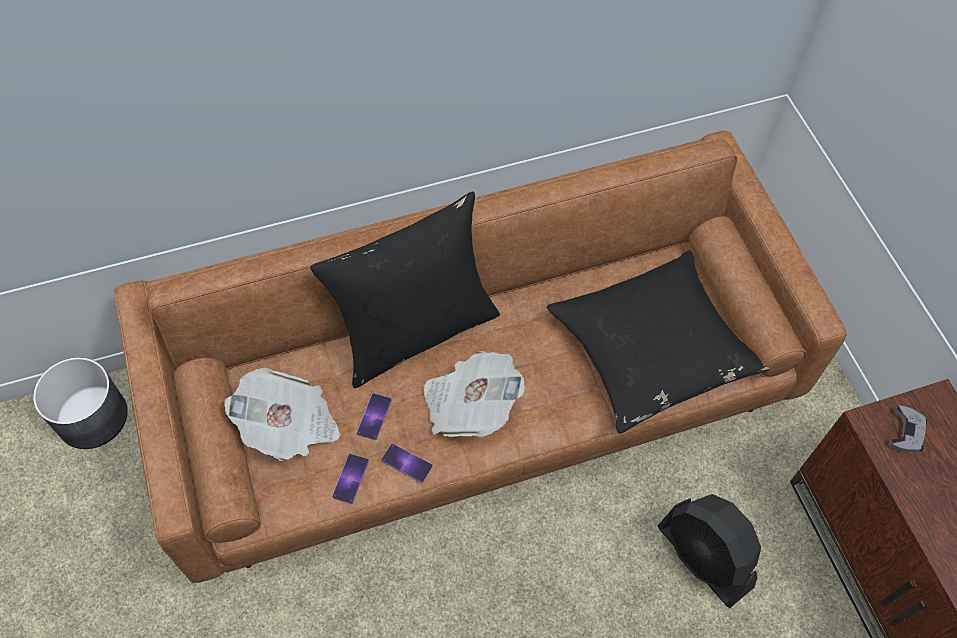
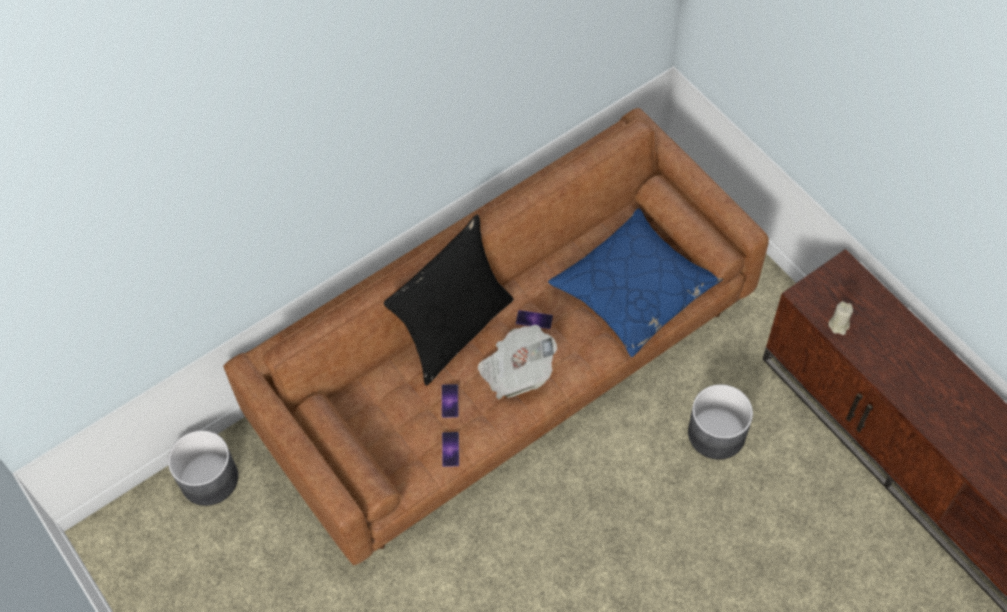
camera: 15 degrees left, 0 degrees up
newspaper [224,368,340,461] -> none
phone [381,444,433,483] -> phone moved to [516,310,553,329]
black pillow [547,250,771,434] -> blue pillow [548,208,723,357]
black fan [658,494,761,608] -> grey planter [688,384,753,459]
grey game controller [889,406,927,452] -> none
none -> beige candle [828,301,853,335]

